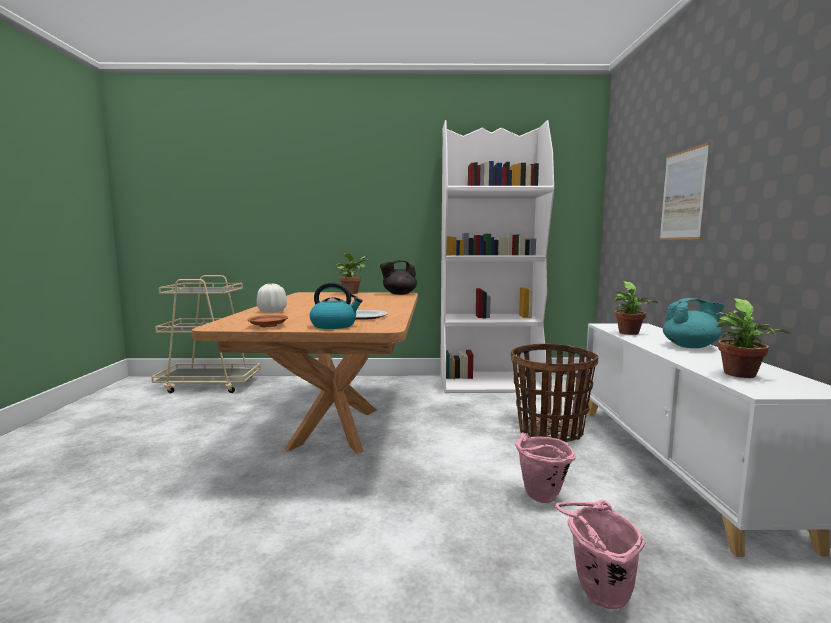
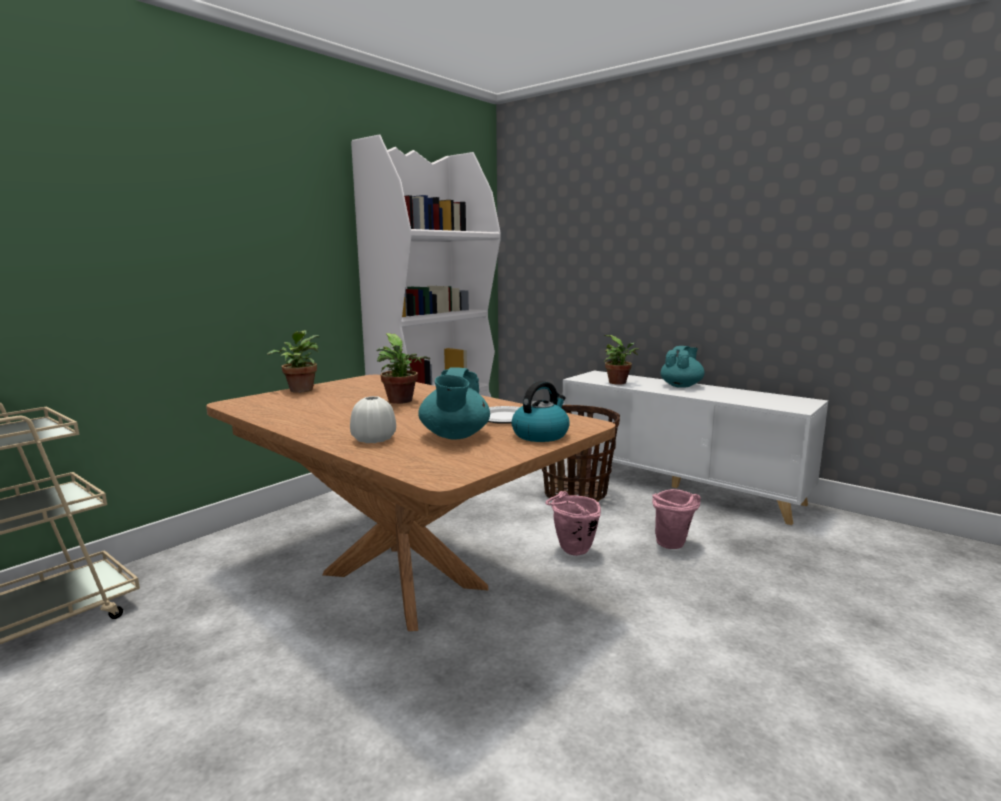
camera: 50 degrees left, 5 degrees up
brown plate [247,315,288,327] -> none
black teapot [380,260,417,295] -> none
pink bucket [555,500,645,609] -> pink bucket moved to [546,491,601,556]
picture [659,143,710,240] -> none
potted plant [715,298,791,378] -> potted plant moved to [377,333,430,404]
none -> turquoise teapot [418,367,490,440]

